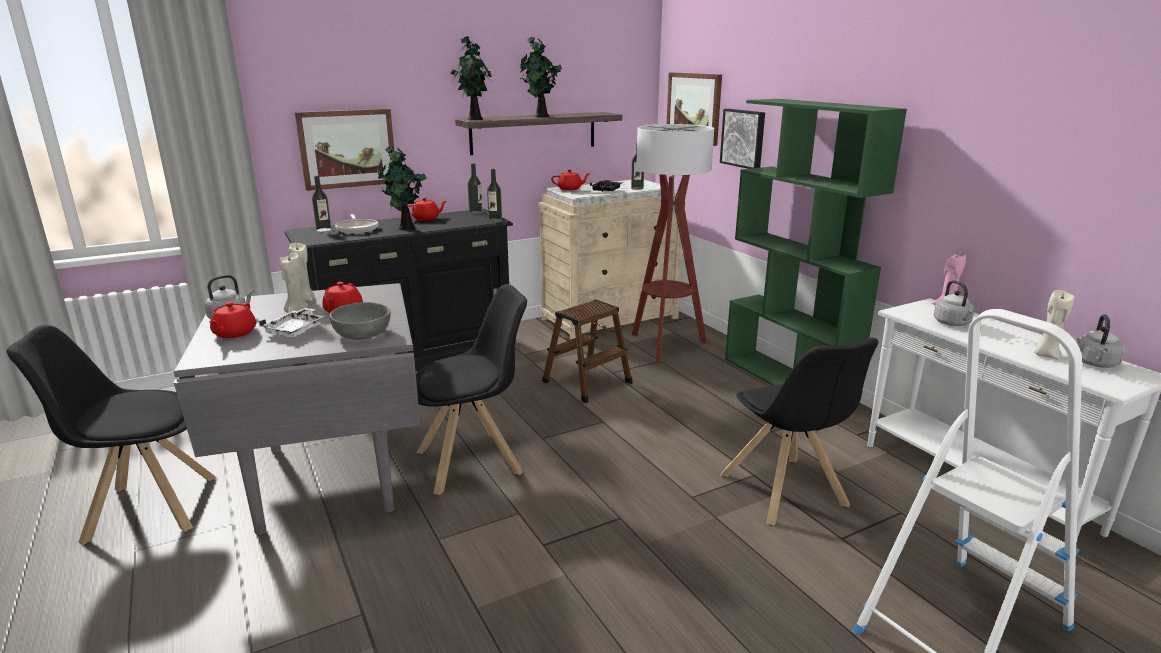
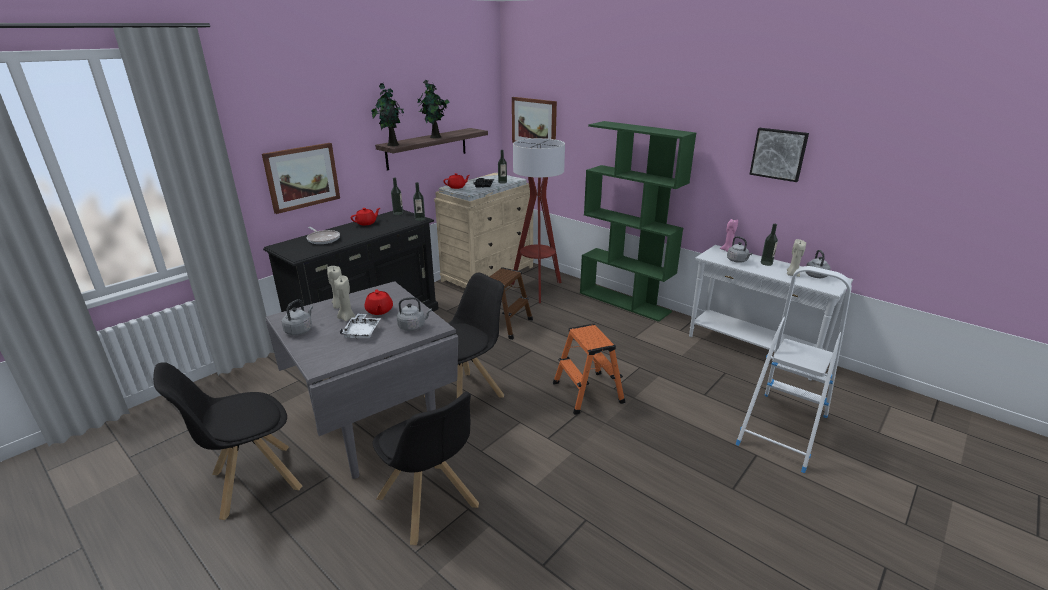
camera: 20 degrees left, 5 degrees up
red teapot [209,302,256,338] -> none
bottle [312,176,332,232] -> bottle moved to [761,224,778,266]
grey bowl [329,302,391,340] -> grey kettle [397,297,432,331]
potted plant [378,146,427,230] -> none
picture [720,109,765,169] -> picture moved to [749,128,809,182]
black chair [720,338,878,526] -> black chair moved to [373,392,479,546]
none -> orange step ladder [553,324,625,415]

